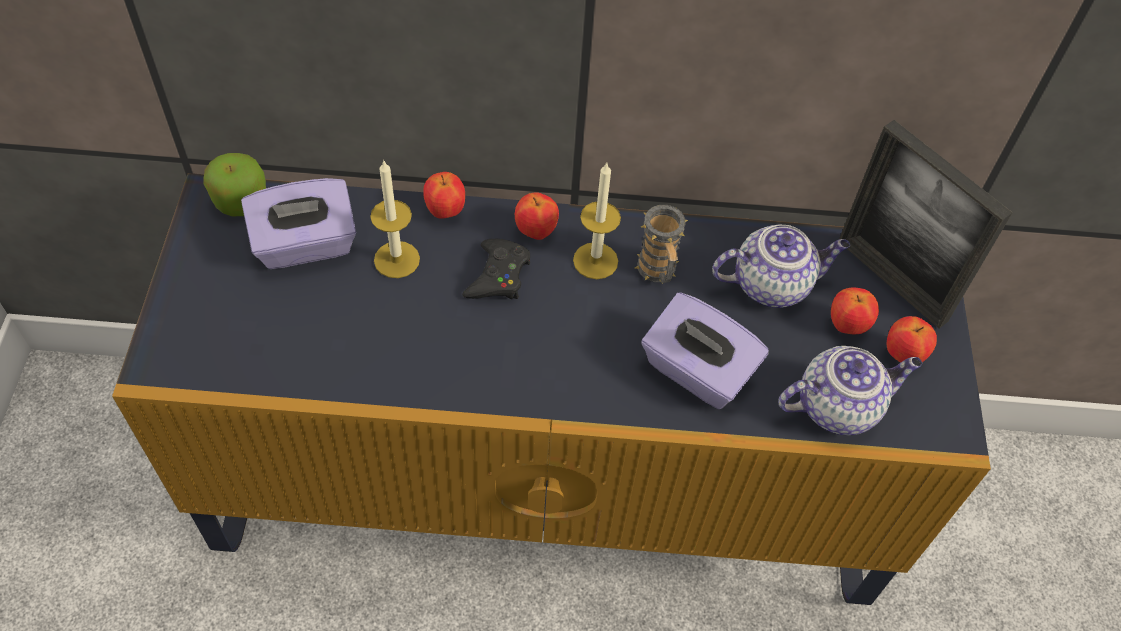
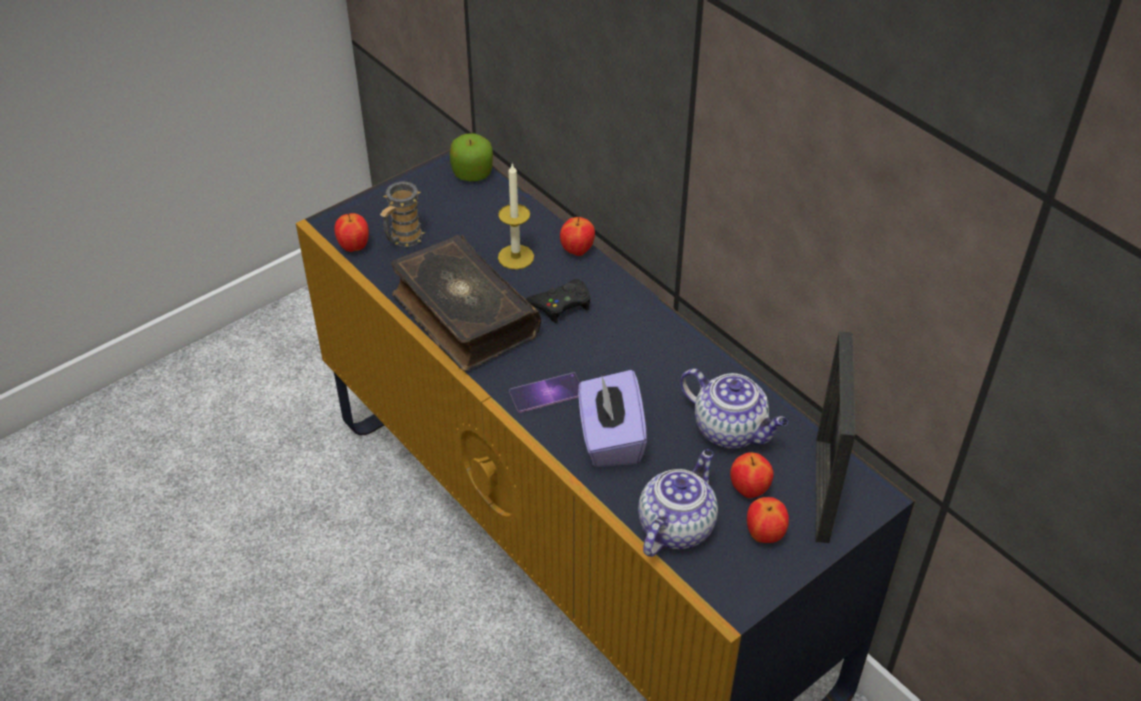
camera: 50 degrees right, 10 degrees down
purple tissue box [241,178,356,269] -> none
apple [515,192,559,240] -> apple moved to [335,213,369,252]
candle [573,163,621,279] -> none
mug [635,205,688,283] -> mug moved to [380,182,425,247]
teapot [778,346,922,435] -> teapot turned 90 degrees counterclockwise [638,449,718,557]
none -> book [391,235,541,371]
none -> phone [509,372,580,413]

